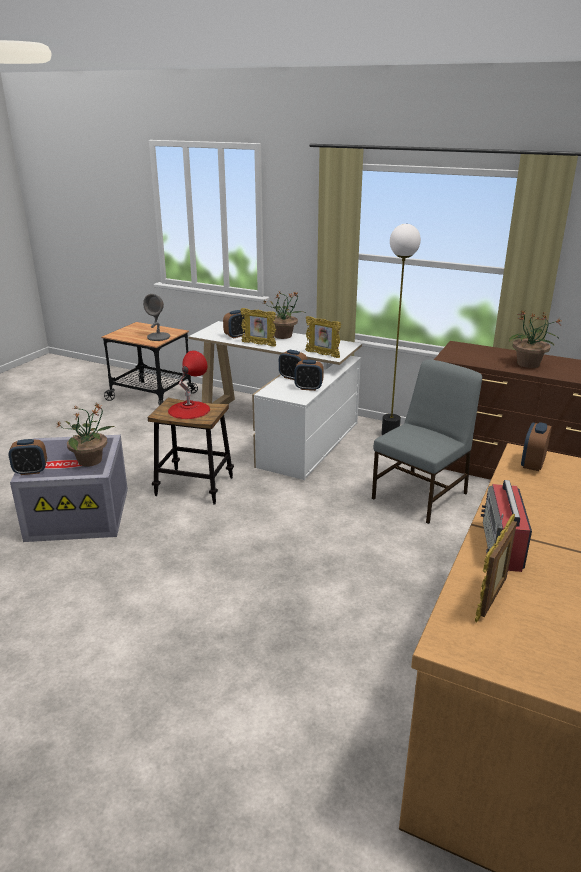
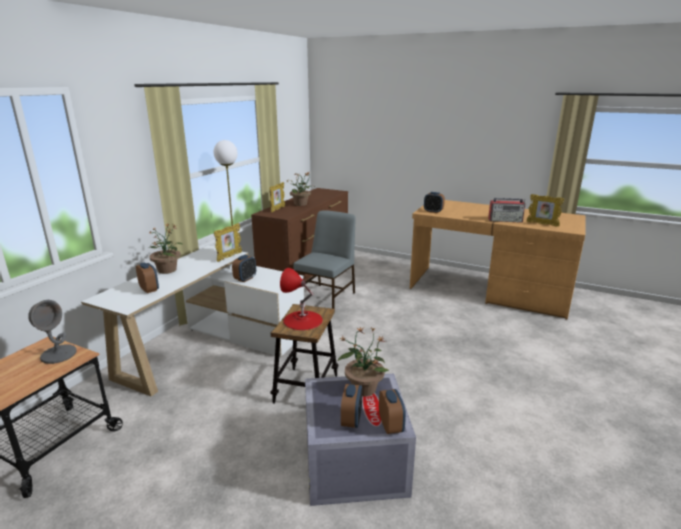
camera: 90 degrees left, 5 degrees down
picture frame [240,308,276,347] -> picture frame moved to [270,182,285,212]
alarm clock [294,360,324,391] -> alarm clock moved to [341,384,362,428]
grey chair [372,359,482,524] -> grey chair turned 75 degrees clockwise [293,210,356,309]

